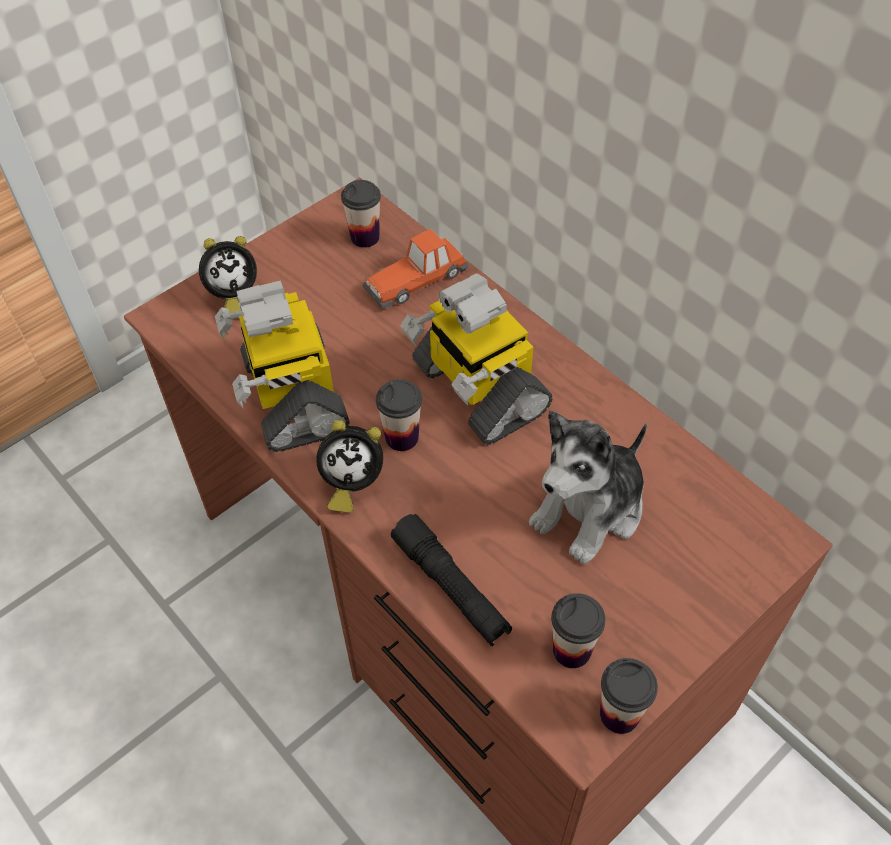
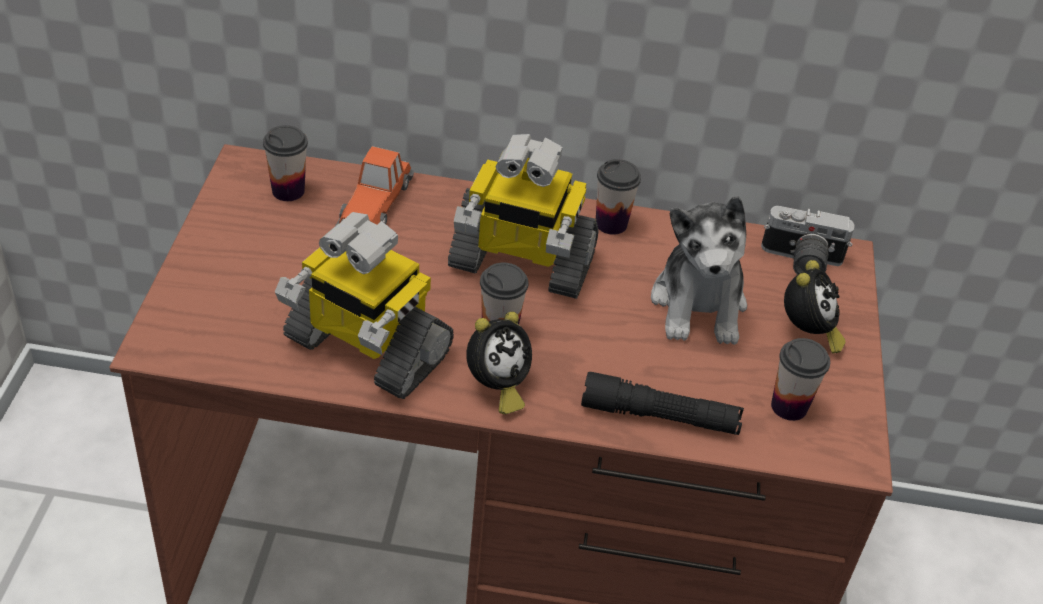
camera: 45 degrees left, 10 degrees down
alarm clock [199,236,257,313] -> alarm clock moved to [784,260,846,353]
cup [600,658,658,734] -> cup moved to [596,159,641,235]
none -> camera [761,206,855,275]

